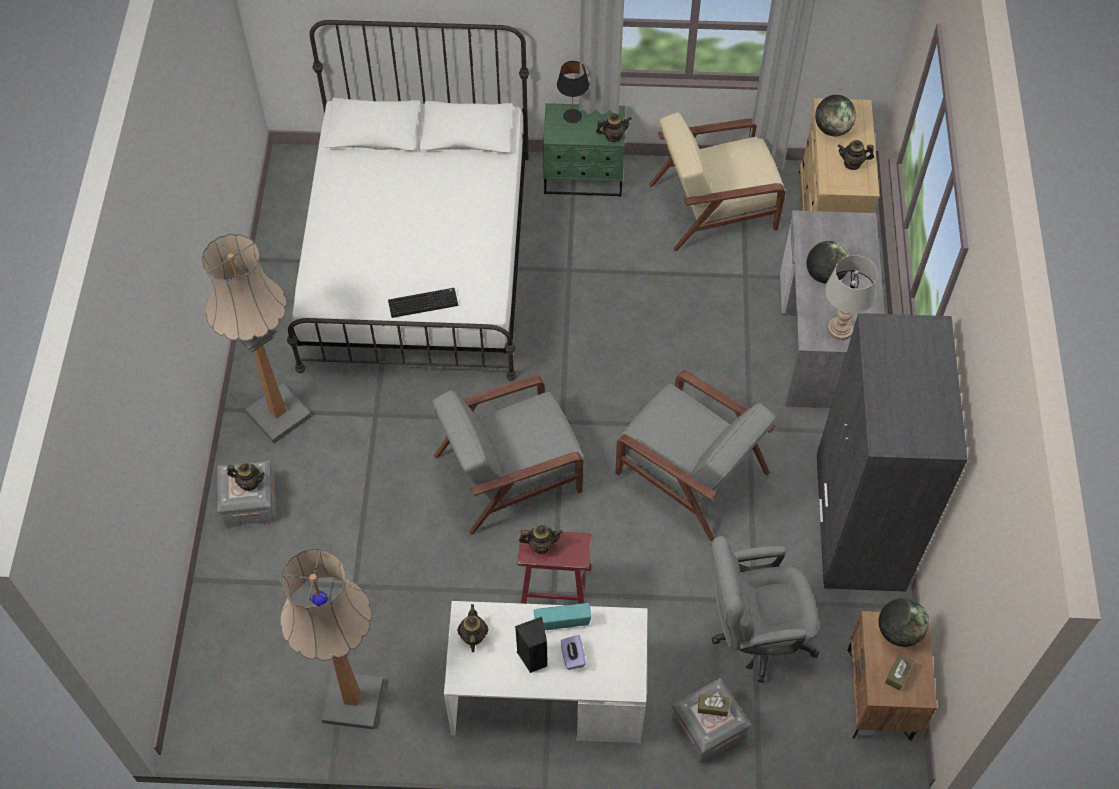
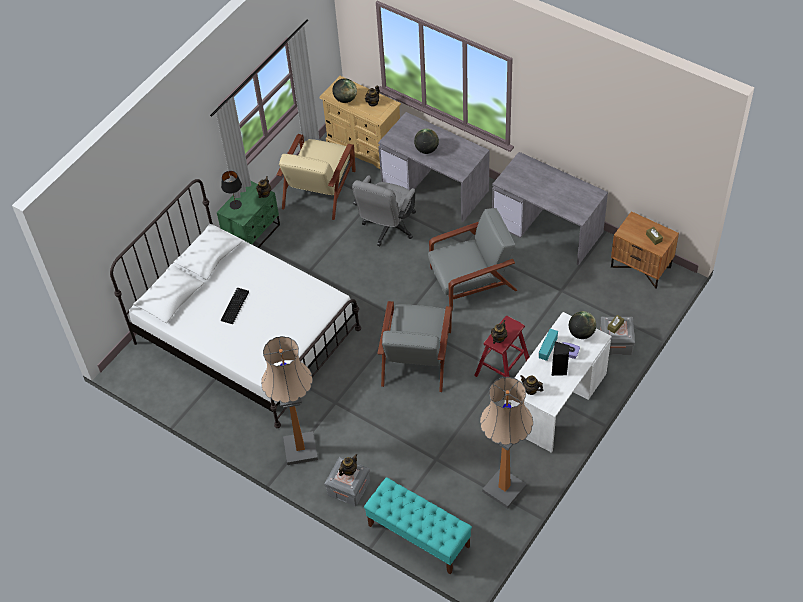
camera: 55 degrees left, 5 degrees down
keyboard [388,288,458,318] -> keyboard moved to [221,288,249,324]
grey office chair [710,536,819,683] -> grey office chair moved to [352,175,416,246]
grey wardrobe [817,313,968,592] -> grey desk [492,152,608,266]
grey table lamp [825,255,878,341] -> none
globe [878,598,929,647] -> globe moved to [569,311,596,339]
none -> turquoise bench [364,477,472,575]

